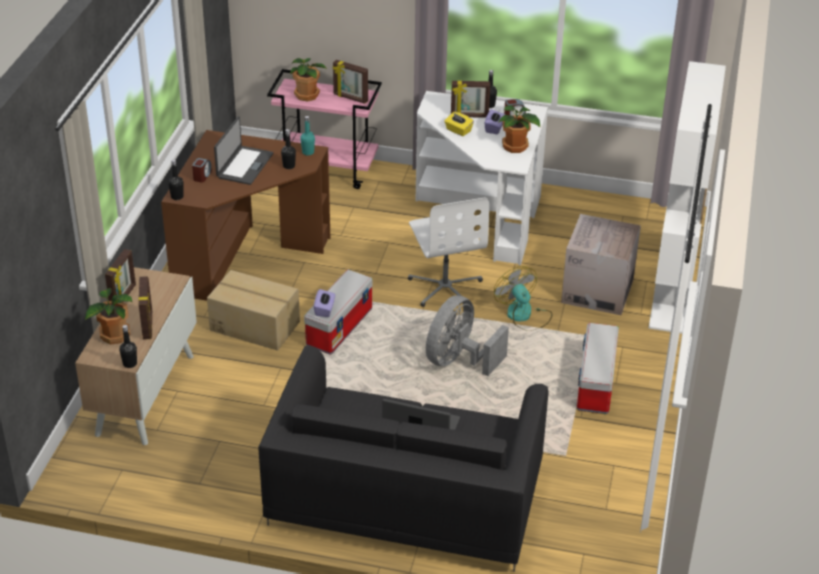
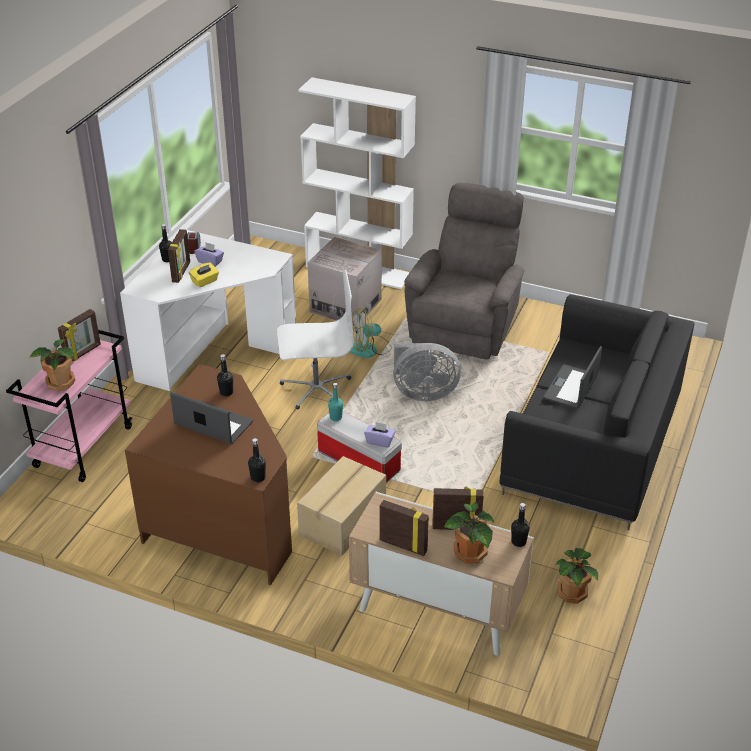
camera: 80 degrees left, 0 degrees up
alarm clock [192,158,212,182] -> none
turquoise bottle [300,116,315,156] -> turquoise bottle moved to [328,383,343,421]
grey fan [426,295,509,376] -> grey fan turned 45 degrees counterclockwise [393,343,461,401]
potted plant [498,105,541,153] -> potted plant moved to [556,548,599,604]
storage box [577,323,619,414] -> grey armchair [404,183,525,360]

